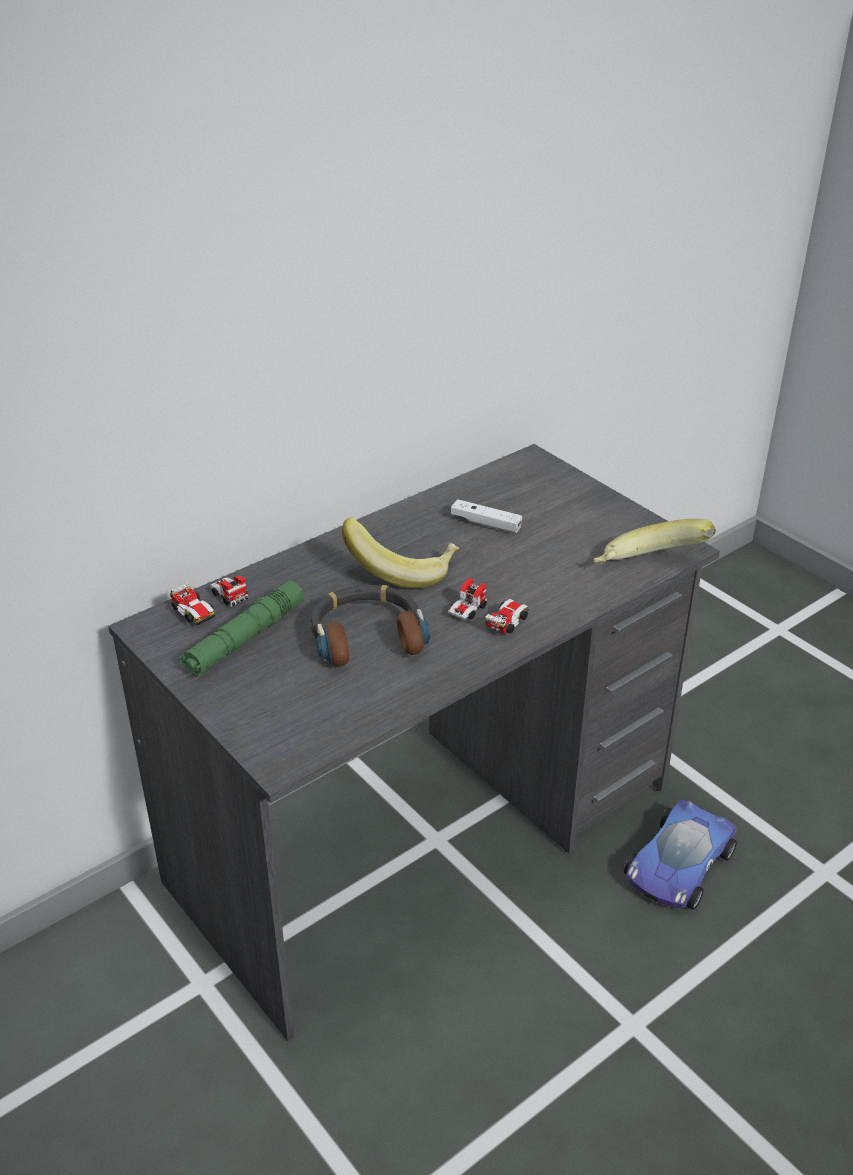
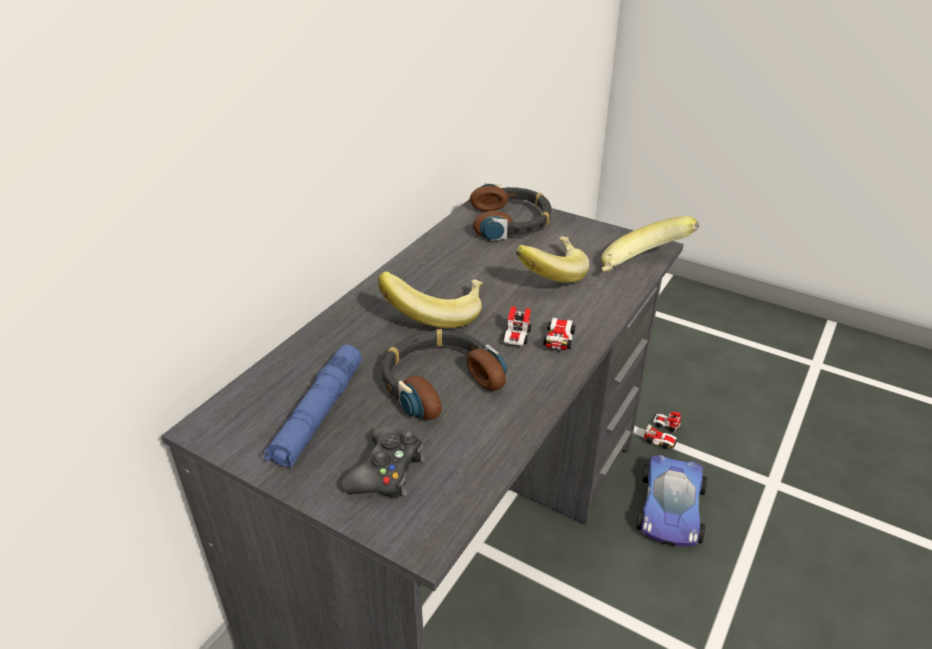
camera: 20 degrees left, 0 degrees up
toy car [170,575,248,625] -> toy car moved to [644,412,681,449]
green flashlight [178,581,304,676] -> blue flashlight [264,345,362,467]
white game controller [451,499,522,533] -> none
none -> black game controller [341,426,425,498]
none -> headphones [470,183,552,241]
none -> banana [515,237,590,283]

